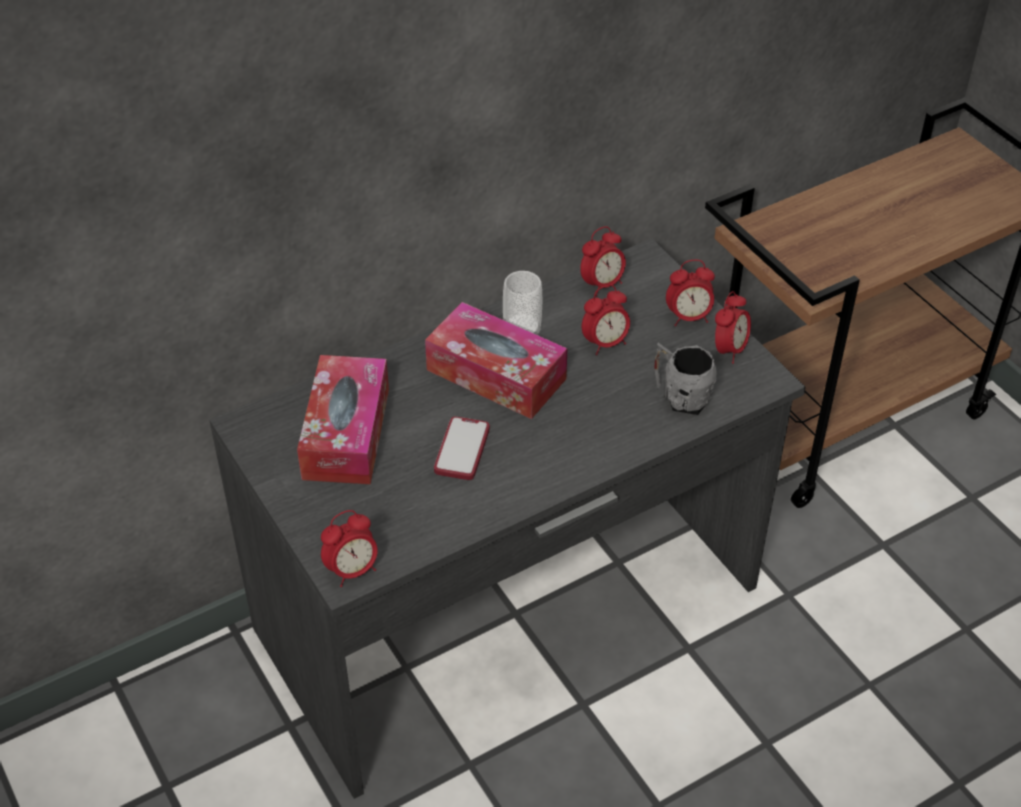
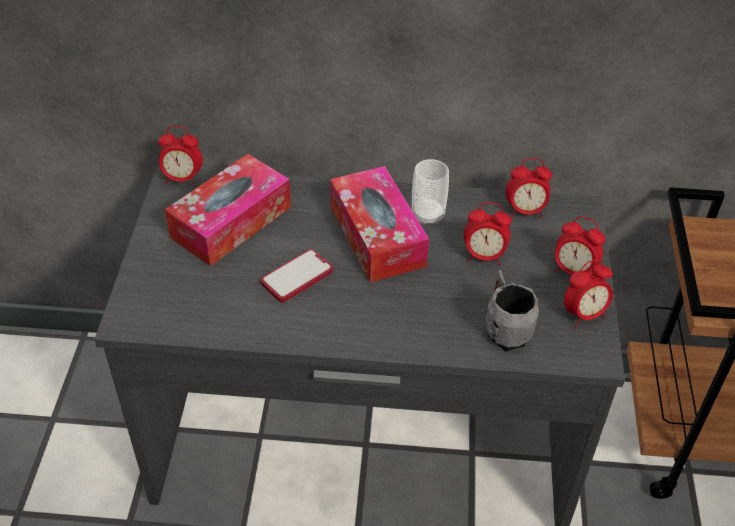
camera: 35 degrees right, 0 degrees up
alarm clock [321,510,378,587] -> alarm clock moved to [158,126,203,186]

